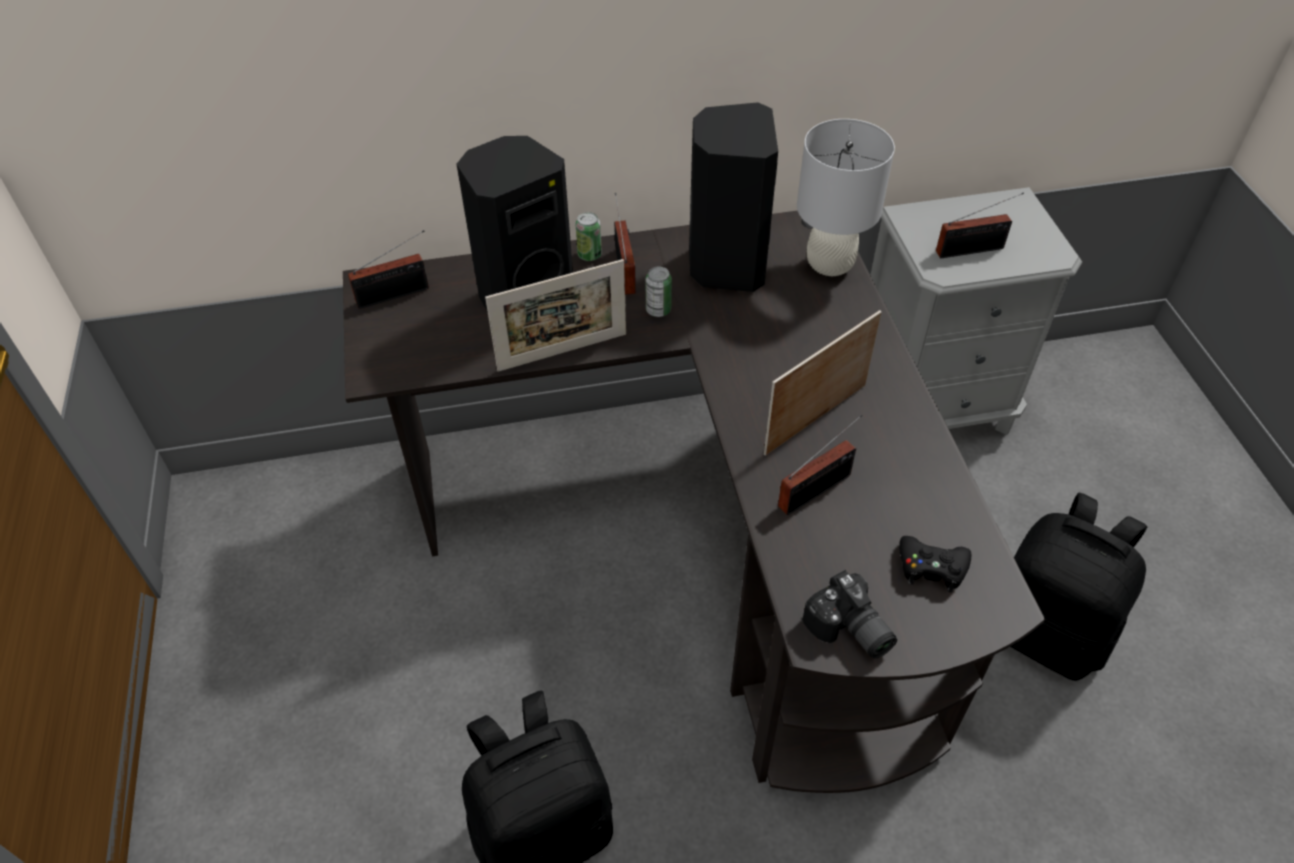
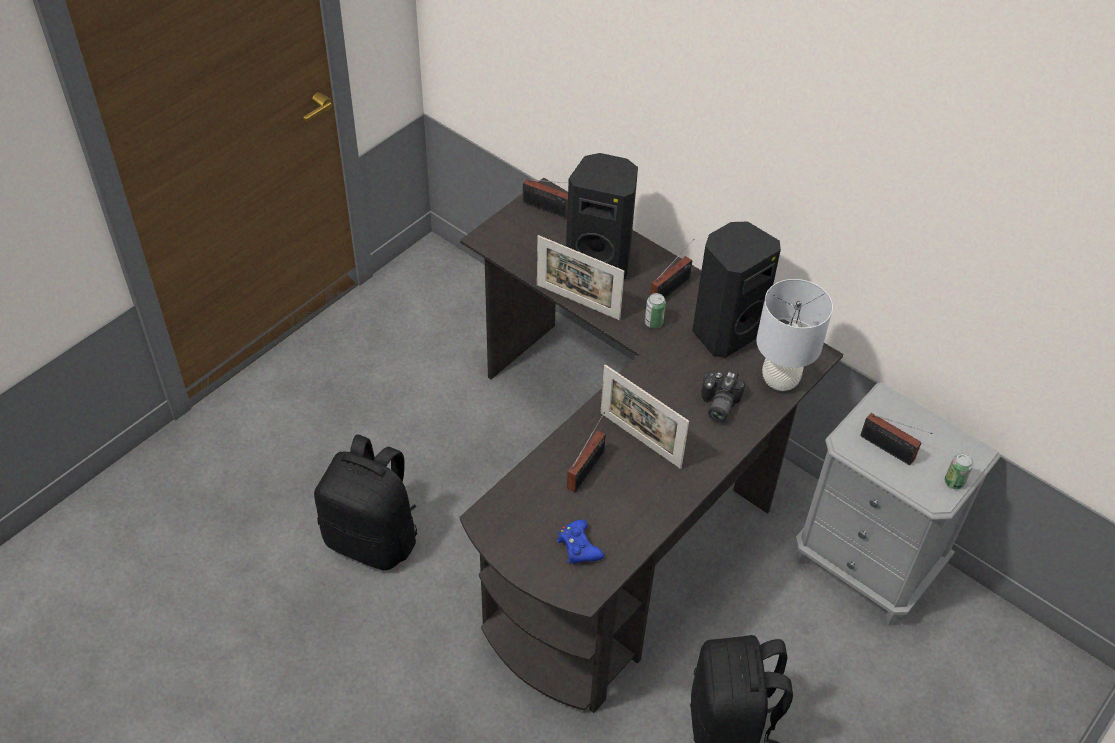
camera: 50 degrees right, 0 degrees up
can [576,212,602,261] -> can moved to [944,453,973,489]
picture frame [764,310,881,456] -> picture frame turned 150 degrees counterclockwise [600,364,689,469]
radio [778,415,862,515] -> radio turned 75 degrees counterclockwise [567,412,606,492]
camera [802,570,897,659] -> camera moved to [701,371,745,423]
black game controller [899,536,971,593] -> blue game controller [557,519,604,564]

